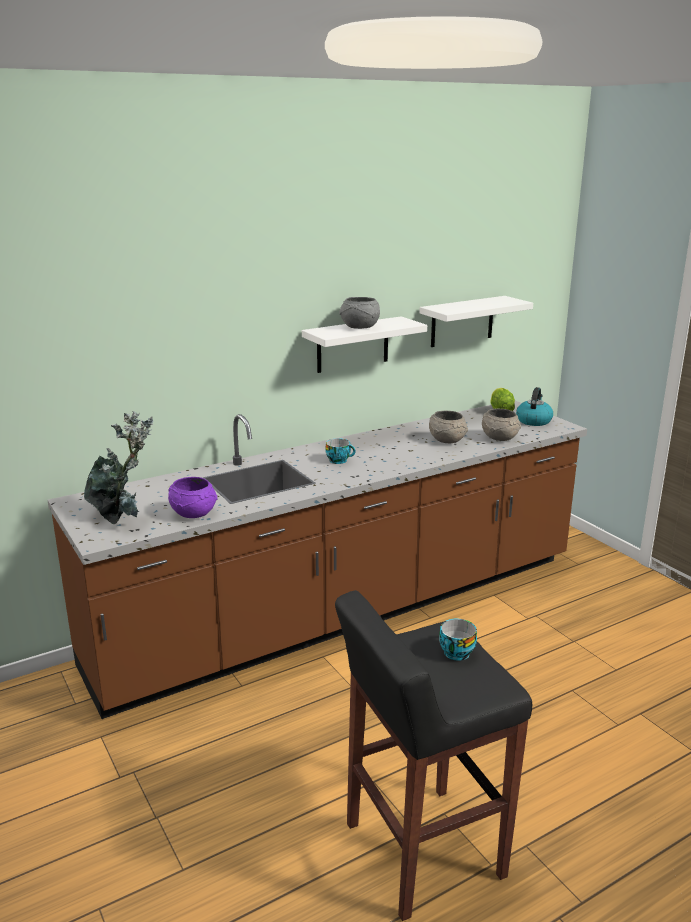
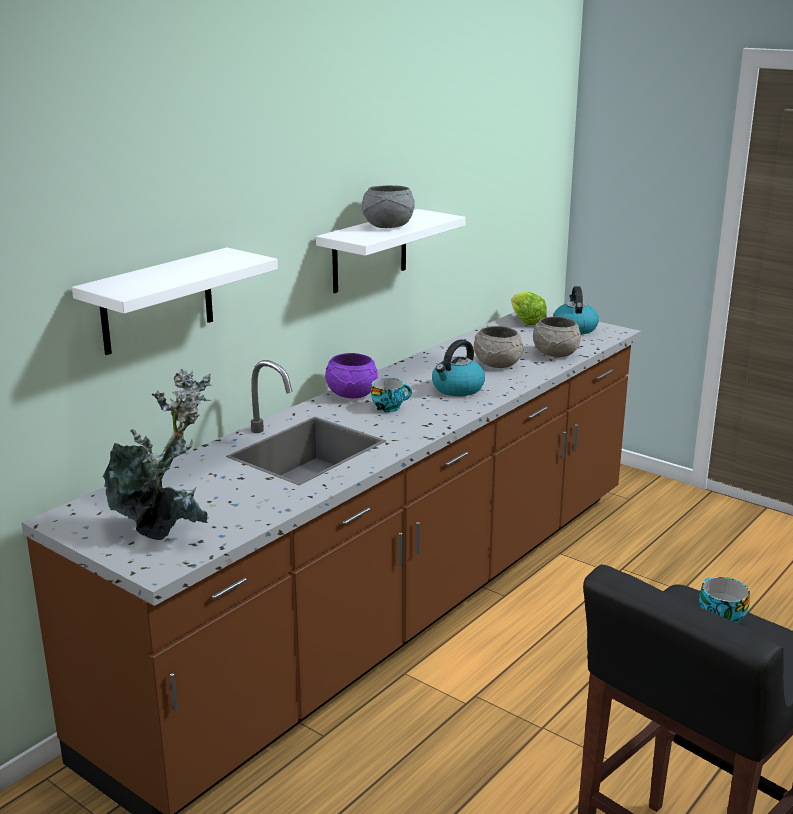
camera: 20 degrees left, 0 degrees up
purple bowl [168,477,218,518] -> purple bowl moved to [325,353,378,398]
white shelf [419,296,533,347] -> white shelf moved to [72,248,278,355]
none -> kettle [432,340,485,396]

